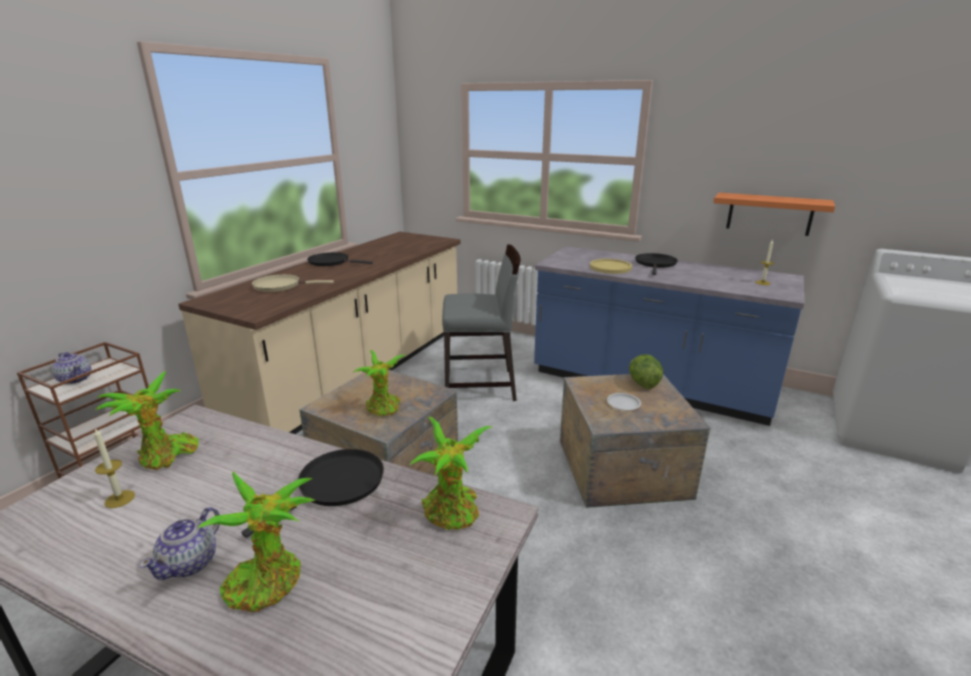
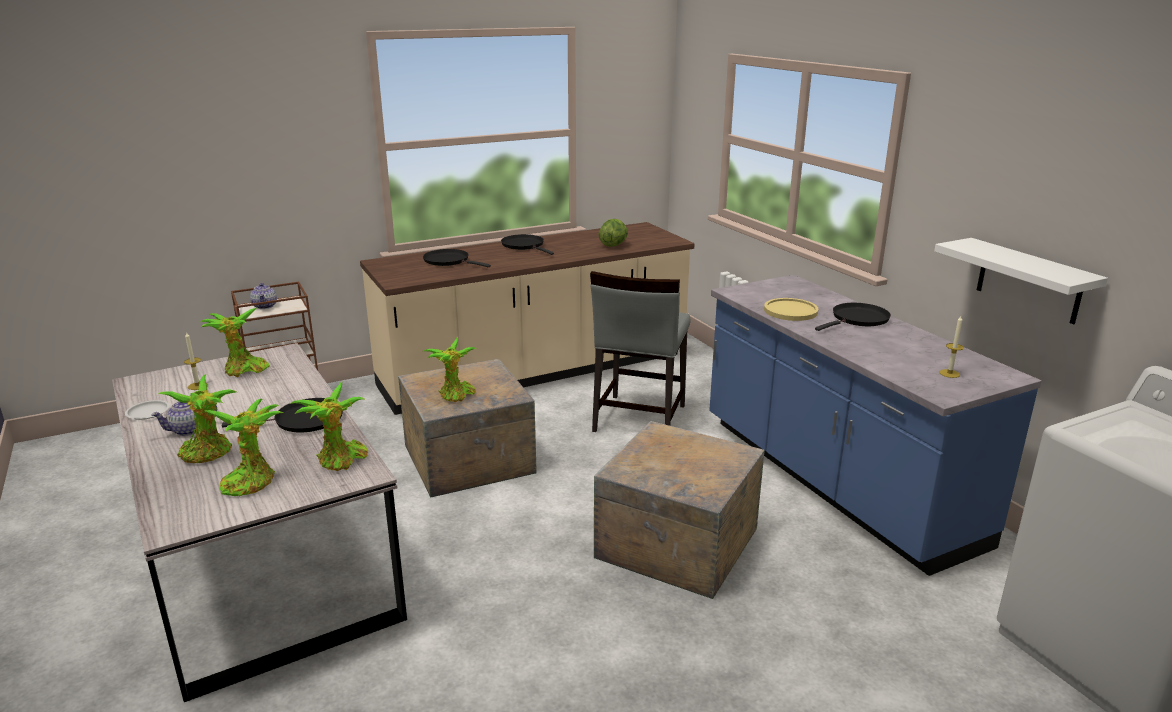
camera: 35 degrees right, 0 degrees up
beige frying pan [251,274,334,292] -> black frying pan [423,249,491,267]
grey chair [442,244,521,401] -> grey chair turned 75 degrees clockwise [590,271,691,432]
white plate [607,393,641,410] -> white plate moved to [125,400,170,420]
lettuce [629,354,663,389] -> lettuce moved to [598,219,628,247]
orange shelf [713,192,835,236] -> white shelf [934,238,1108,324]
none -> potted plant [205,399,283,496]

